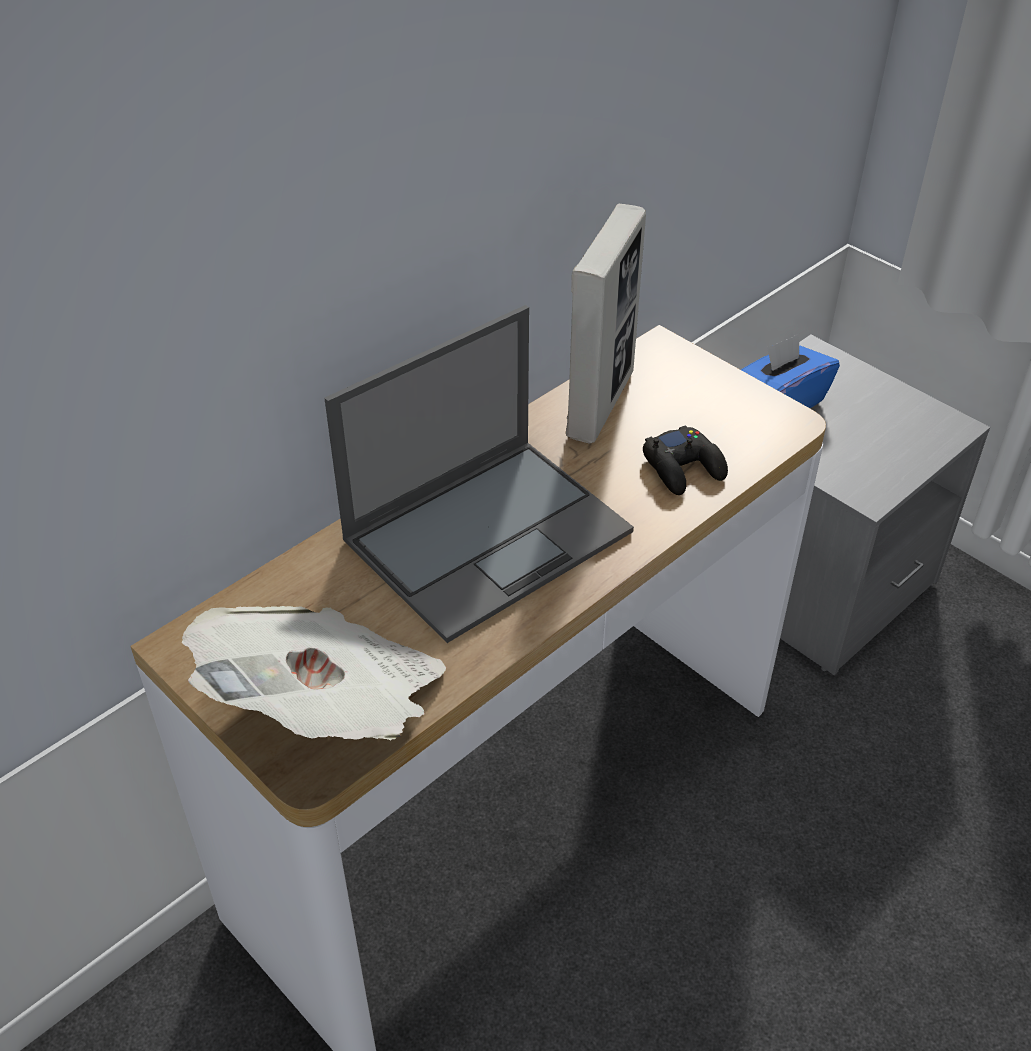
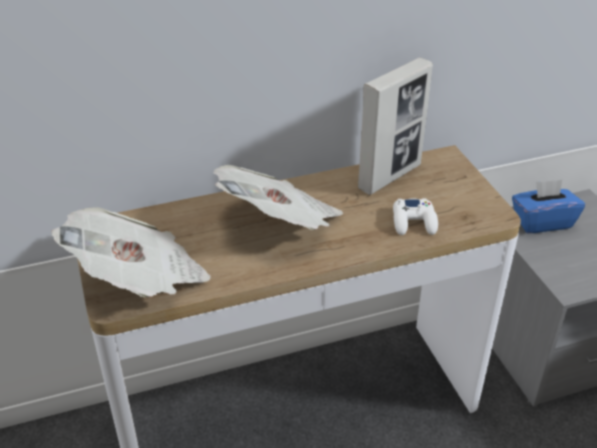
camera: 25 degrees right, 5 degrees down
laptop [324,305,634,643] -> newspaper [213,165,343,230]
black game controller [643,425,728,495] -> white game controller [393,198,438,235]

